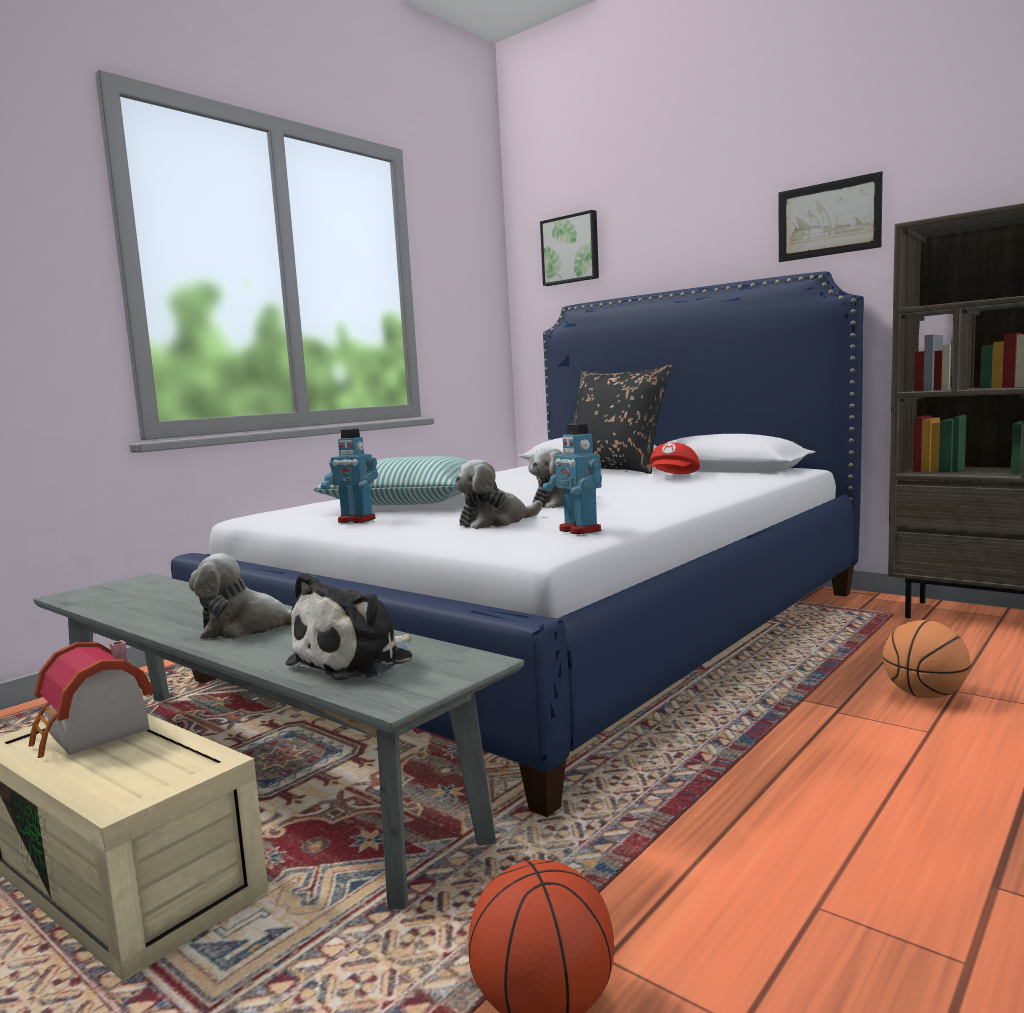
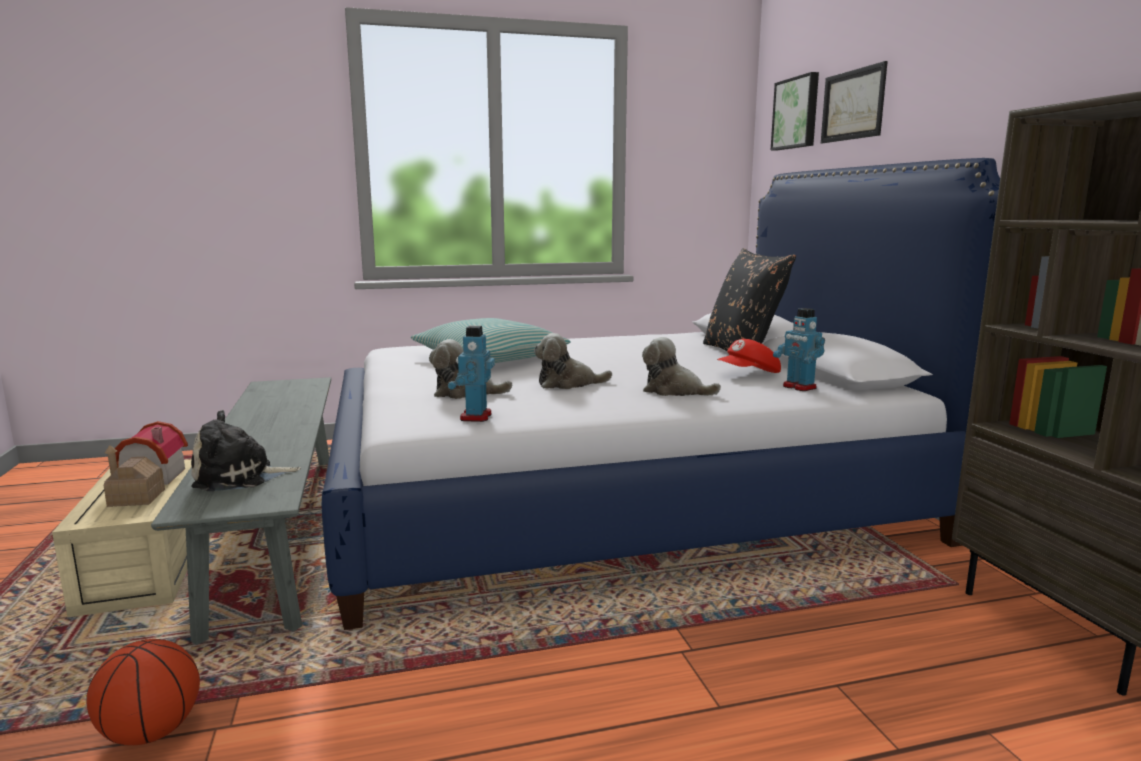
camera: 35 degrees right, 5 degrees up
plush toy [189,553,292,639] -> plush toy moved to [642,337,721,396]
toy robot [321,428,378,523] -> toy robot moved to [773,308,825,391]
picture [779,171,883,262] -> picture moved to [821,61,888,143]
basketball [882,620,971,699] -> none
none -> toy house [104,445,165,507]

